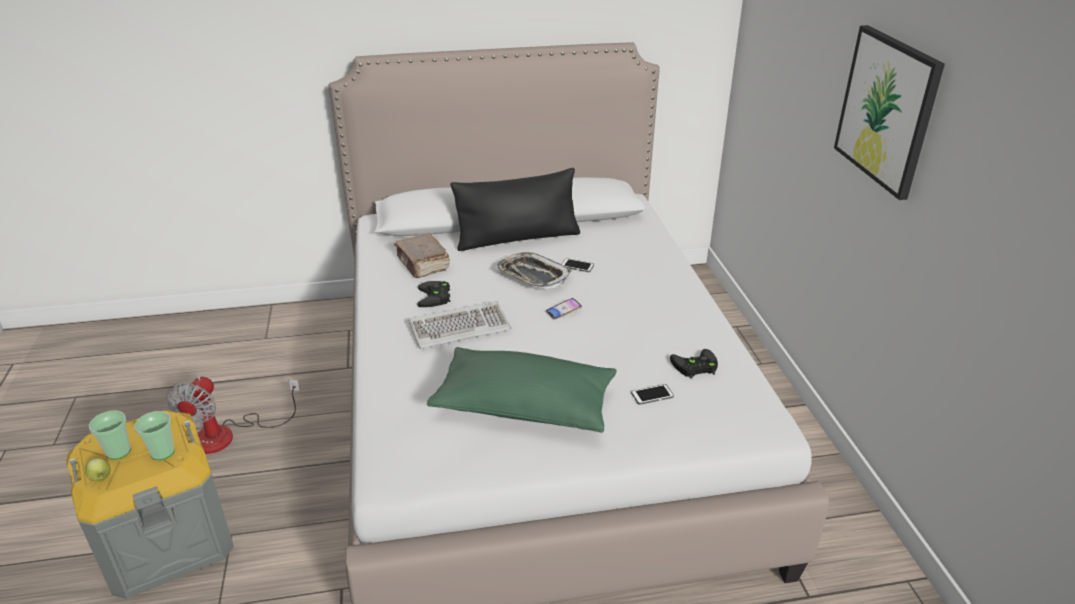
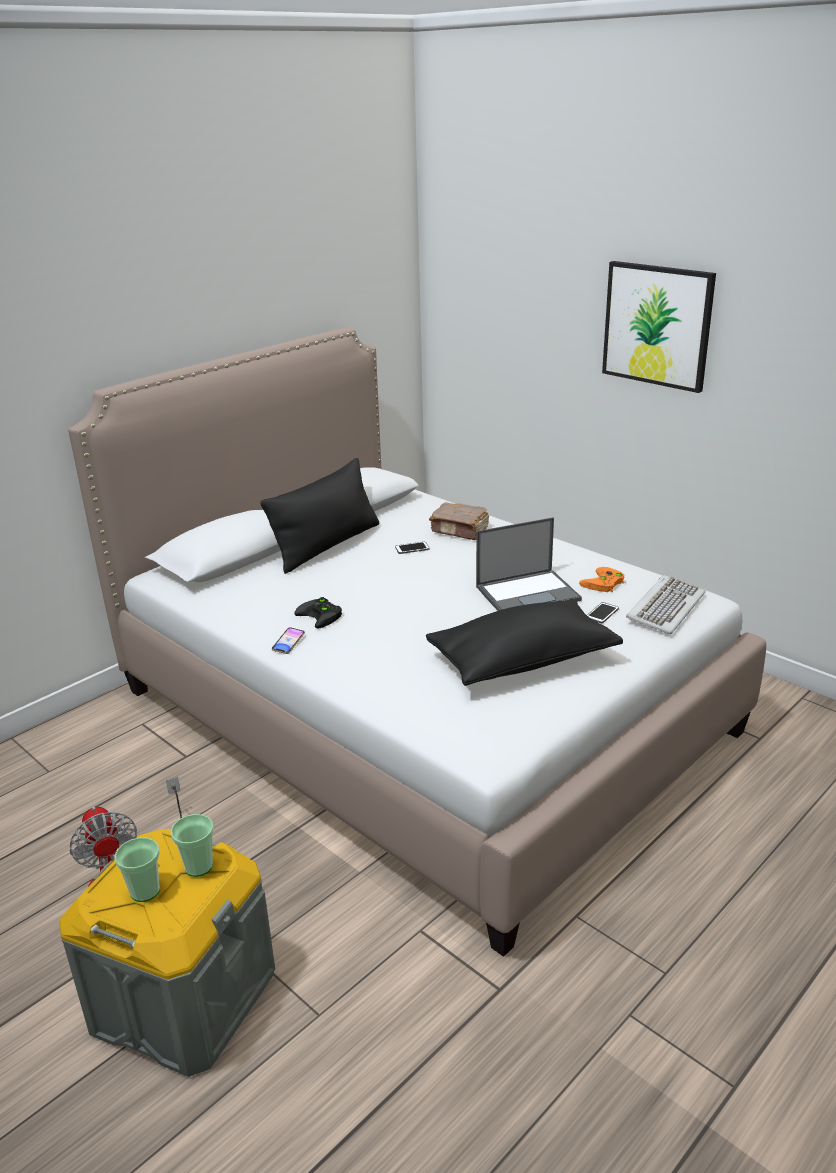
camera: 35 degrees left, 5 degrees down
apple [85,458,110,481] -> none
brown book [394,233,450,278] -> brown book moved to [429,502,489,540]
keyboard [409,301,511,349] -> keyboard moved to [626,575,705,634]
green pillow [427,347,617,433] -> black pillow [426,599,623,686]
tray [495,252,572,289] -> none
phone [546,298,582,320] -> phone moved to [272,627,305,654]
black game controller [670,349,718,379] -> orange game controller [579,567,625,592]
none -> laptop [476,517,582,611]

